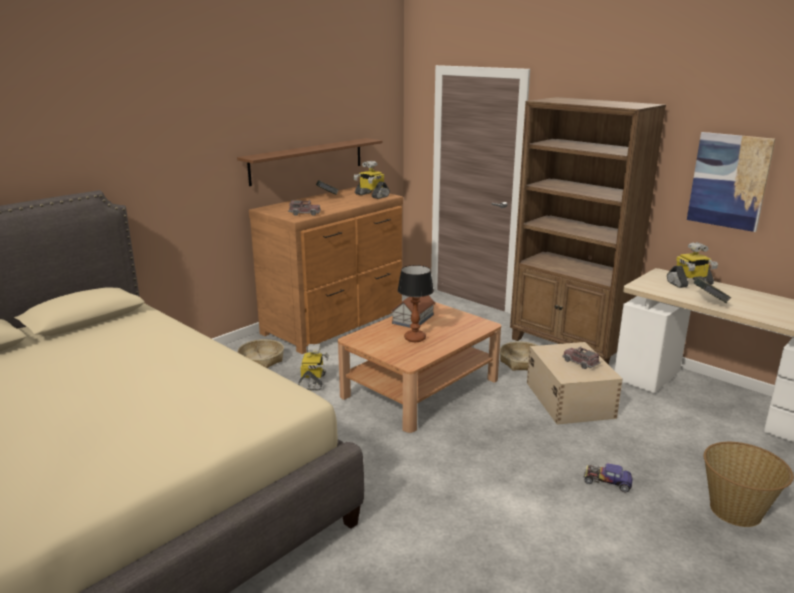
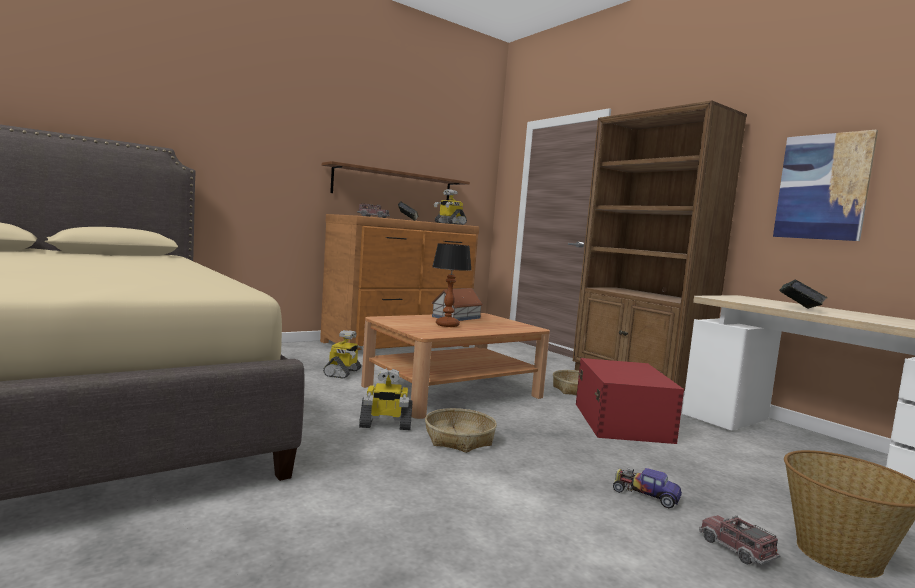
camera: 10 degrees right, 15 degrees down
basket [238,339,284,368] -> basket moved to [425,408,497,453]
beige storage box [527,342,623,424] -> red storage box [576,358,684,444]
toy truck [562,346,601,369] -> toy truck moved to [699,515,780,565]
toy robot [667,242,718,288] -> toy robot moved to [359,368,413,430]

